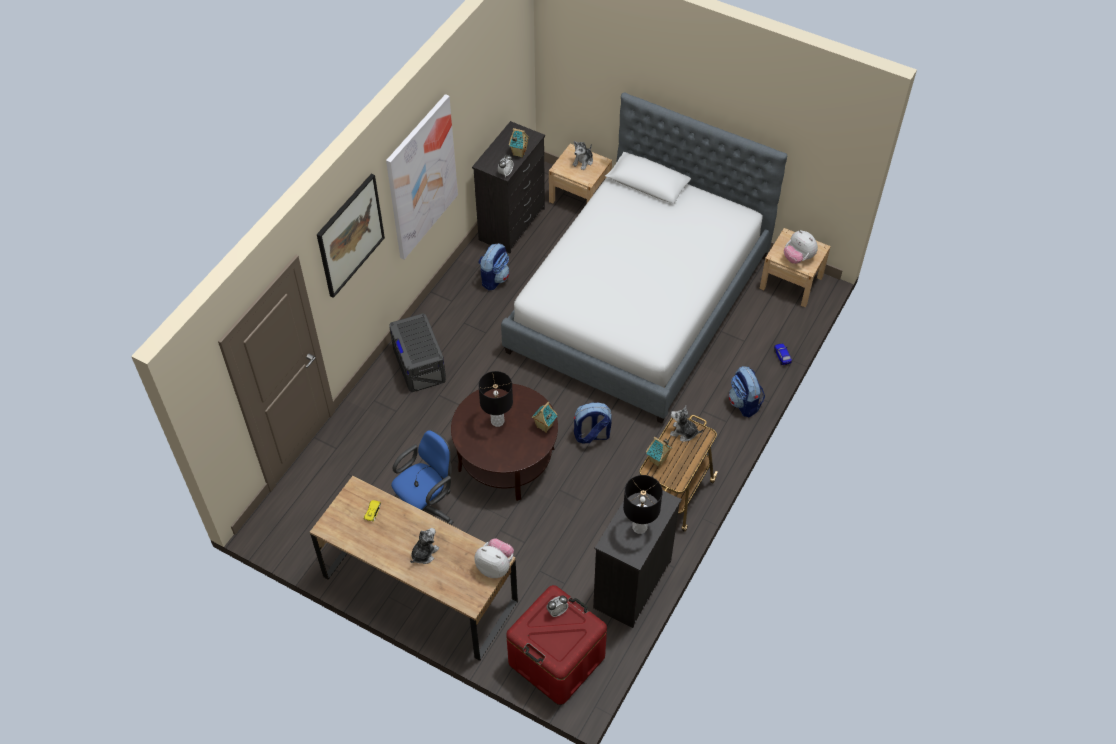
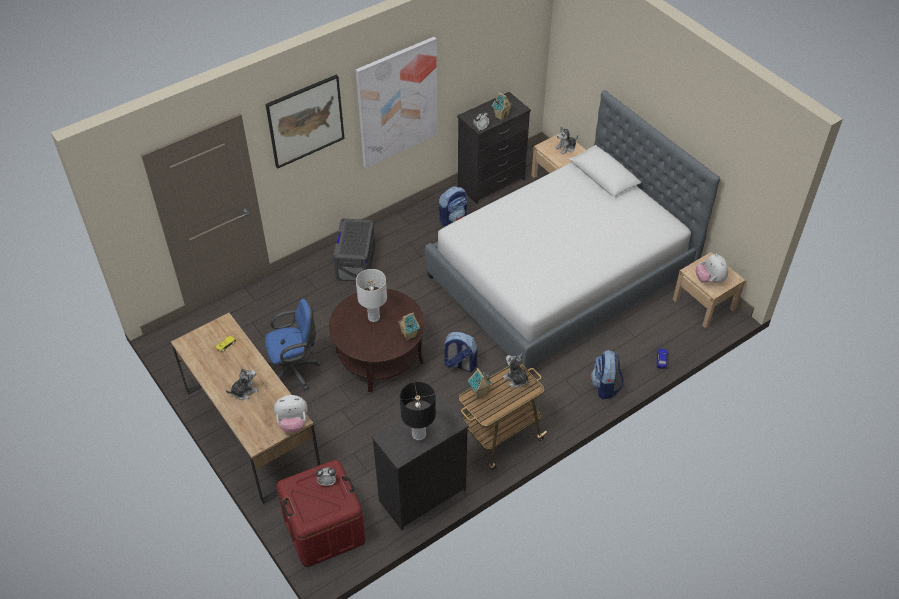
camera: 25 degrees right, 5 degrees down
plush toy [474,539,514,578] -> plush toy turned 120 degrees clockwise [274,395,308,433]
black table lamp [478,371,513,427] -> white table lamp [356,269,387,322]

